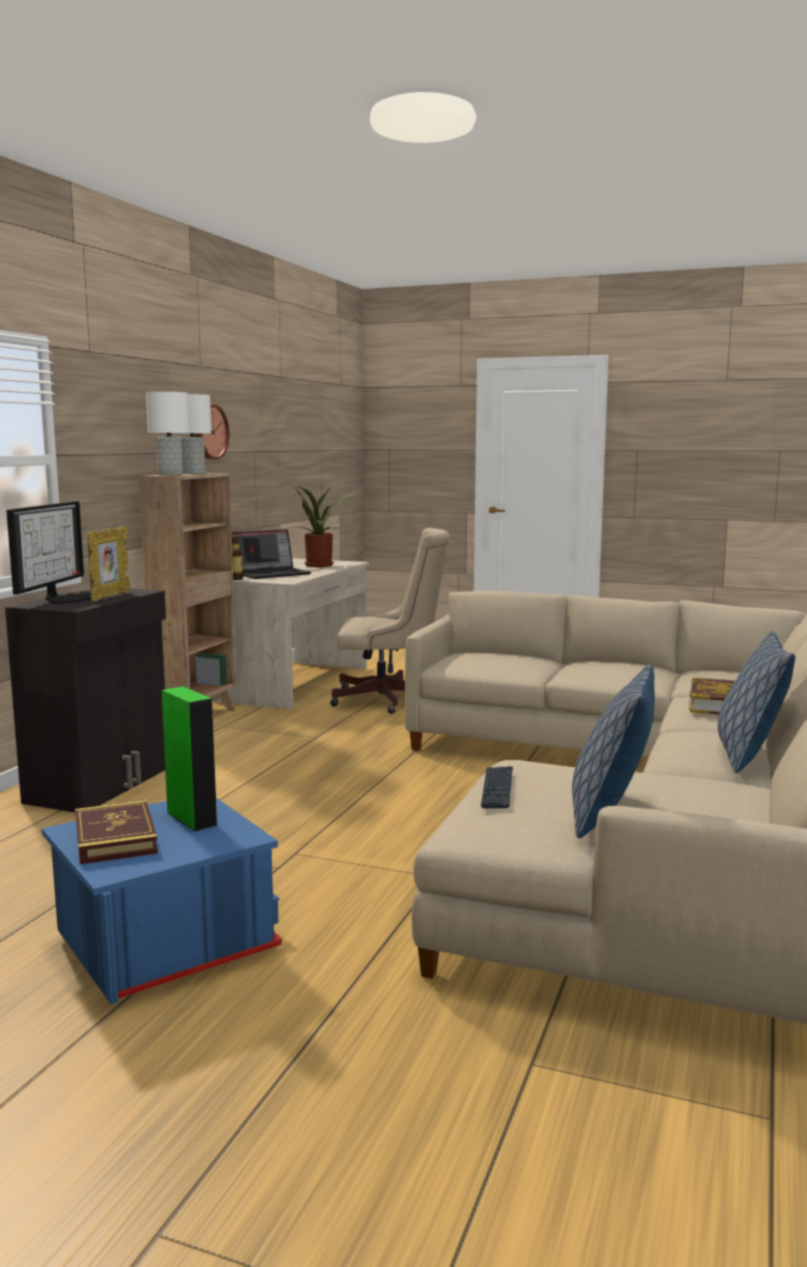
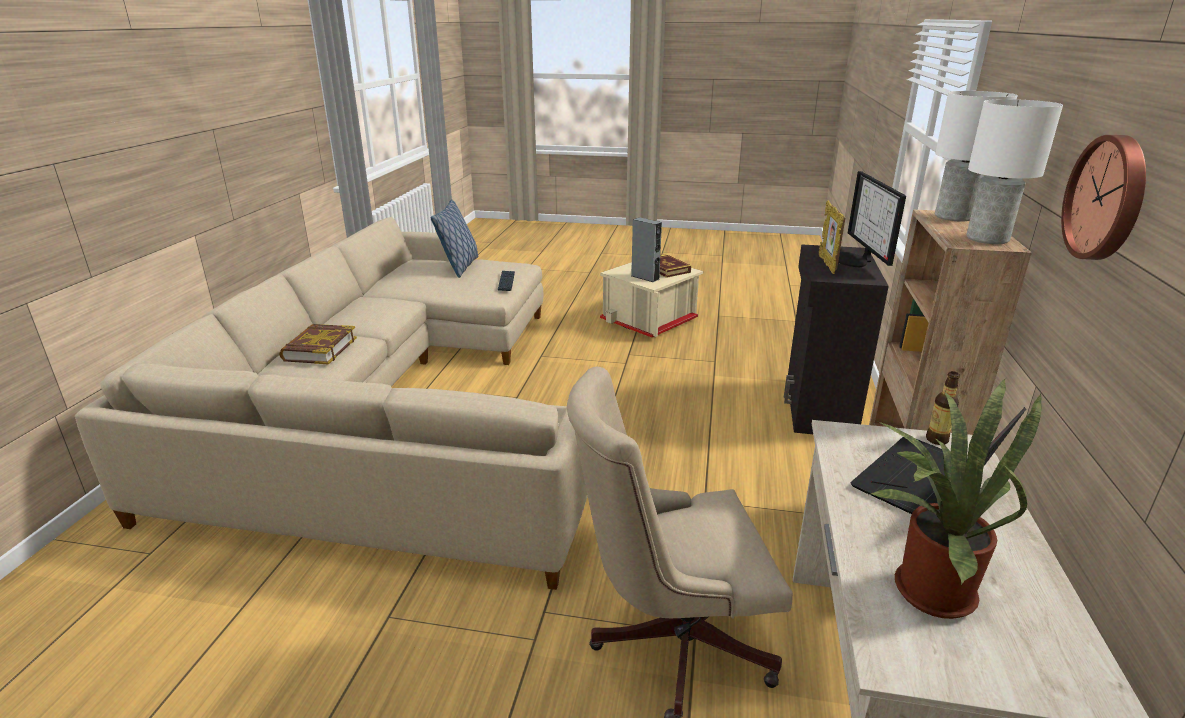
camera: 170 degrees right, 15 degrees up
blue storage box [42,798,282,1005] -> beige storage box [600,262,703,337]
green speaker [161,686,217,832] -> grey speaker [631,217,662,282]
pillow [718,631,795,773] -> none

